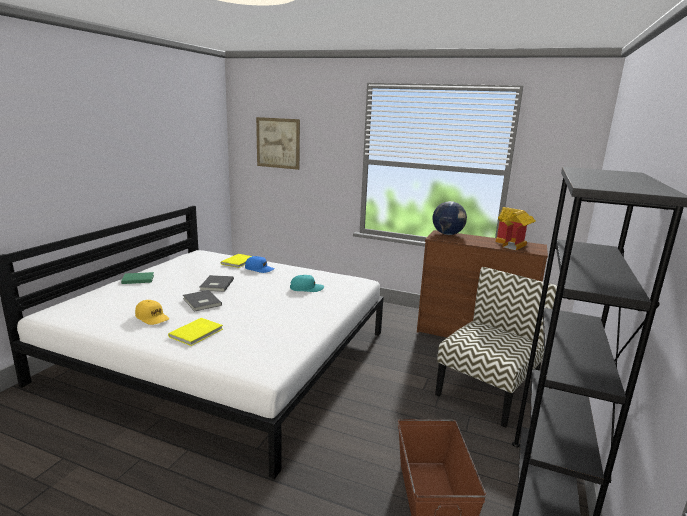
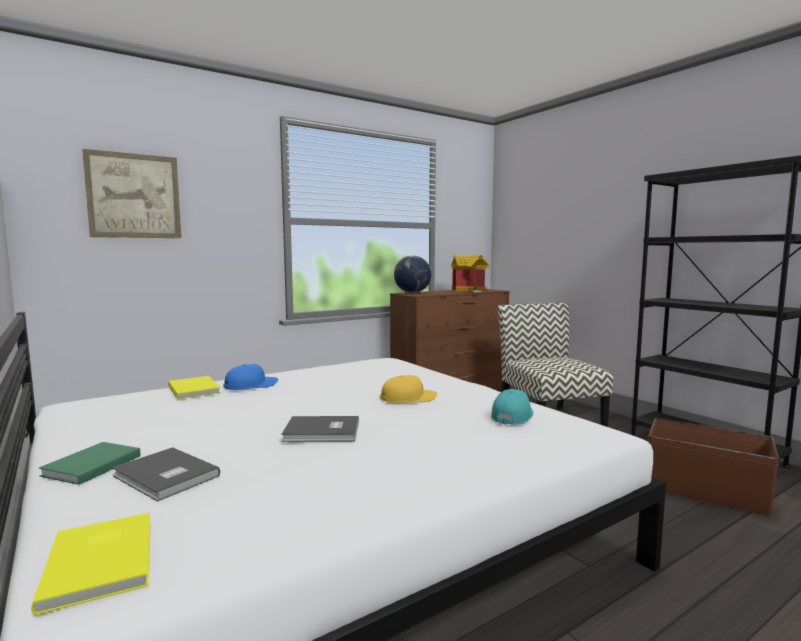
camera: 55 degrees left, 10 degrees down
yellow cap [135,300,169,325] -> yellow cap moved to [380,375,437,403]
yellow book [168,318,223,346] -> yellow book moved to [31,513,151,616]
grey book [199,275,234,292] -> grey book moved to [112,447,220,502]
turquoise cap [290,275,324,292] -> turquoise cap moved to [491,389,534,425]

